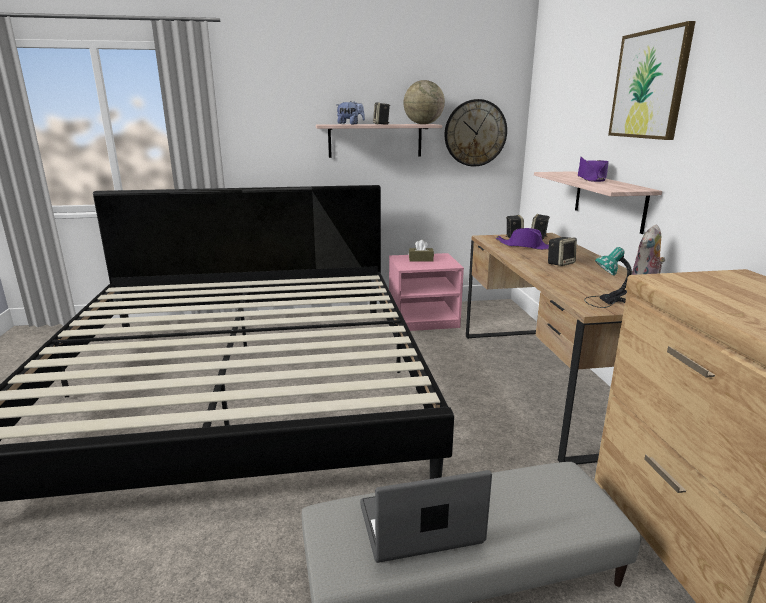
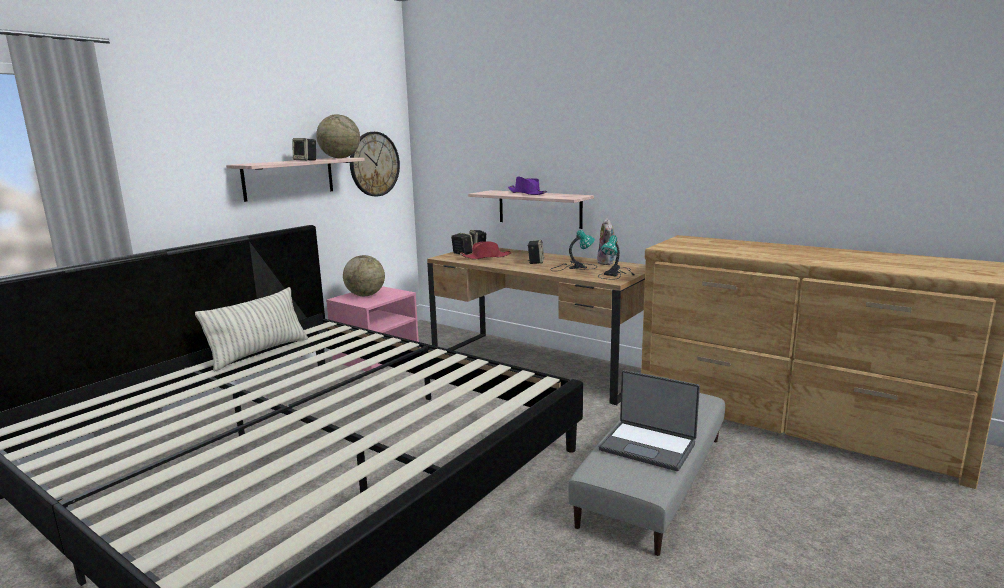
camera: 45 degrees left, 5 degrees down
plush toy [336,101,365,124] -> none
laptop [360,470,492,563] -> laptop turned 90 degrees counterclockwise [599,370,700,471]
brown tissue box [409,240,434,262] -> globe [343,255,385,296]
purple hat [496,228,549,250] -> red hat [460,241,511,259]
picture [608,21,696,140] -> none
none -> pillow [195,287,308,372]
none -> table lamp [550,230,597,271]

